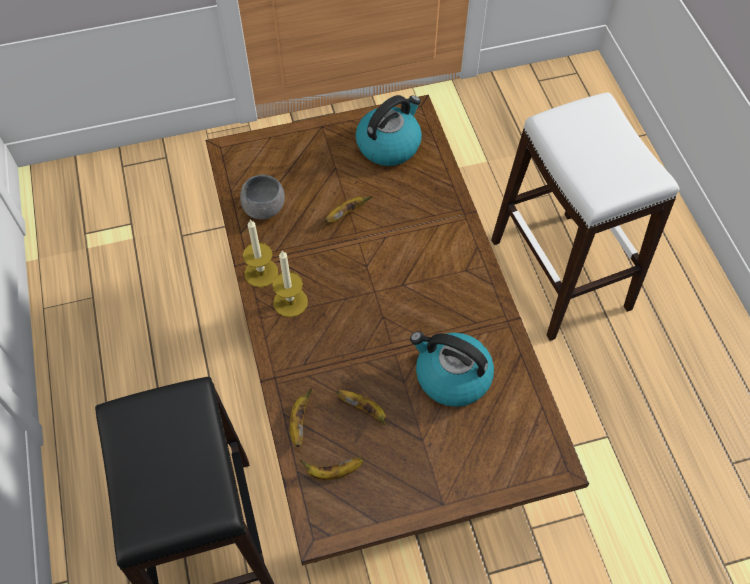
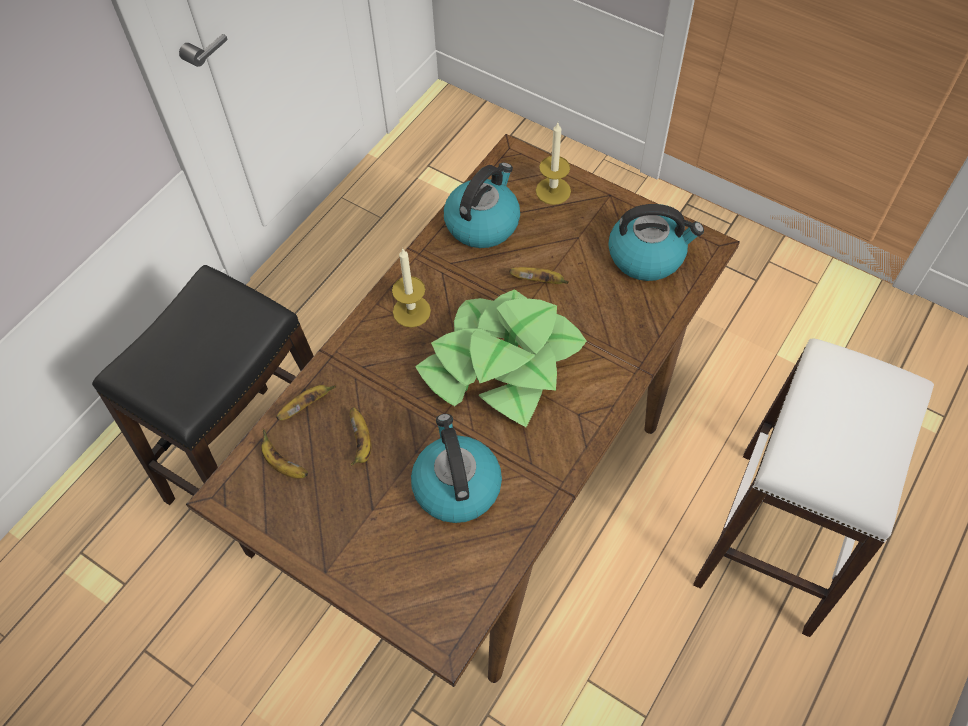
camera: 50 degrees right, 0 degrees up
grey bowl [240,175,285,219] -> kettle [444,162,520,248]
candle [243,219,278,287] -> candle moved to [536,123,571,205]
none -> potted plant [415,289,587,427]

